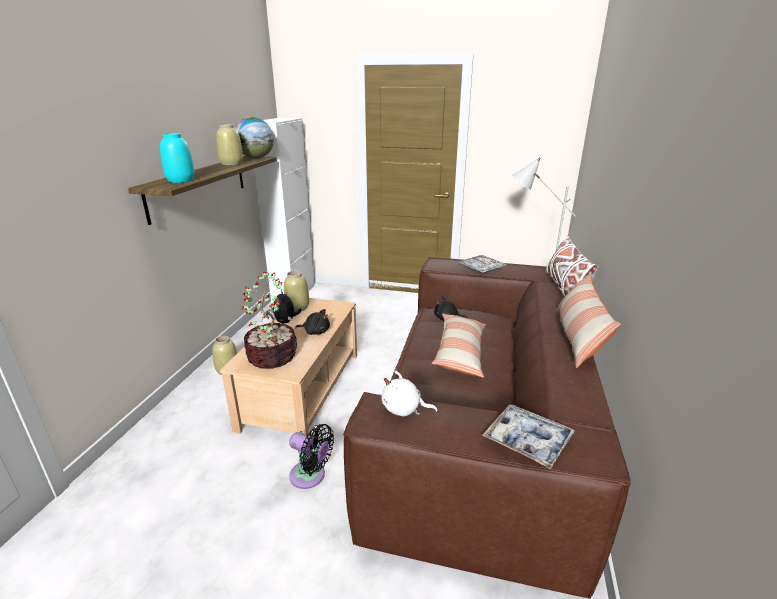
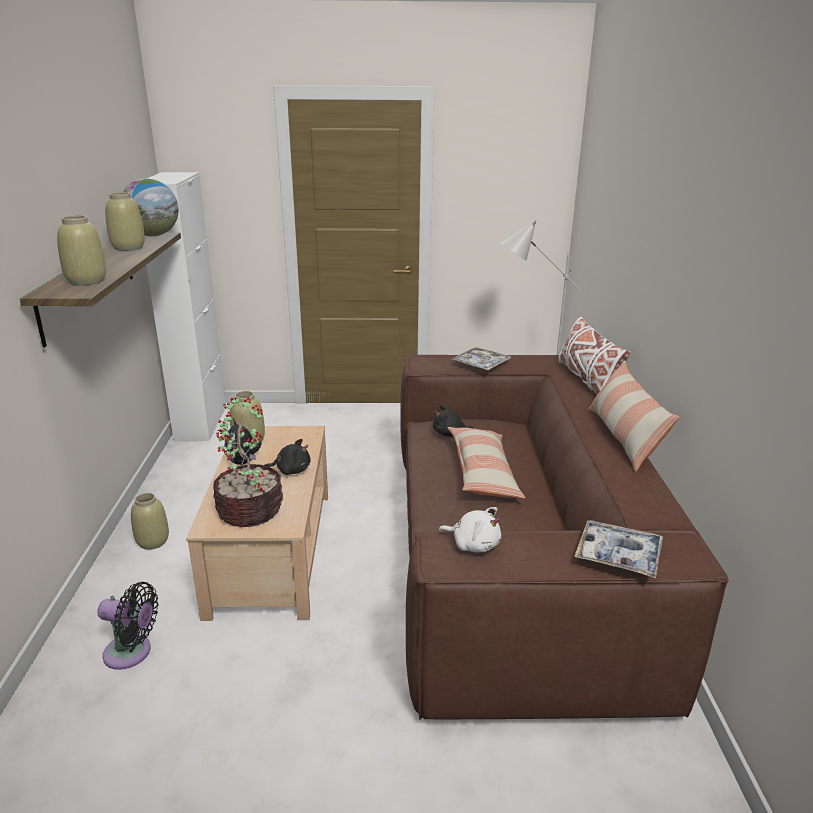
camera: 15 degrees left, 0 degrees up
turquoise vase [160,133,195,183] -> beige vase [57,215,106,285]
black fan [289,424,334,489] -> black fan moved to [97,582,158,670]
white plush toy [382,370,438,416] -> white plush toy turned 150 degrees counterclockwise [438,507,501,552]

